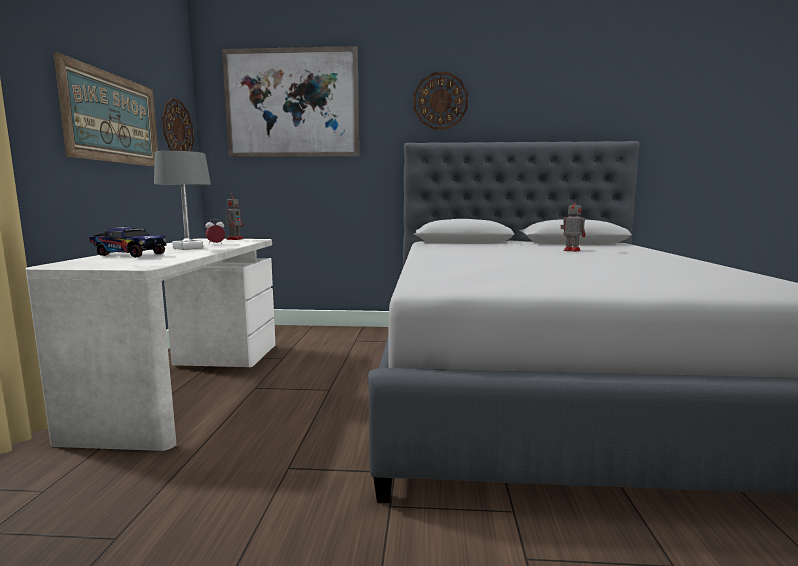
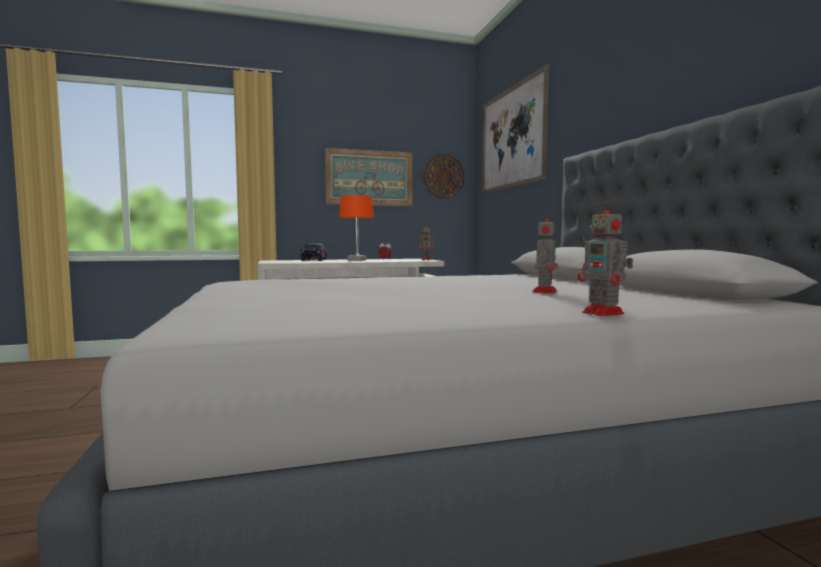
camera: 70 degrees right, 5 degrees down
grey table lamp [154,151,211,250] -> orange table lamp [339,195,374,261]
wall clock [413,72,468,130] -> none
none -> toy robot [578,200,633,316]

